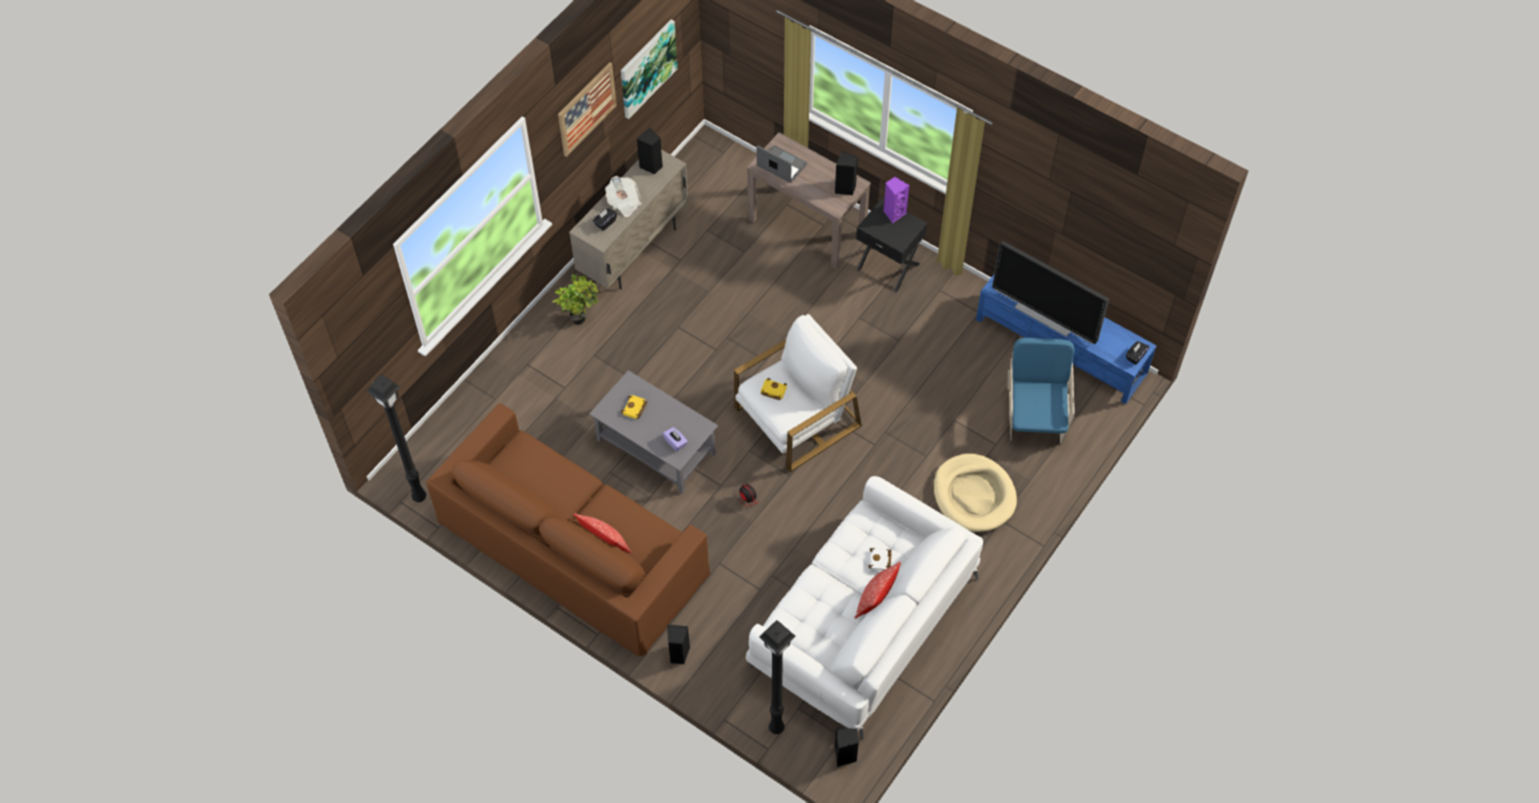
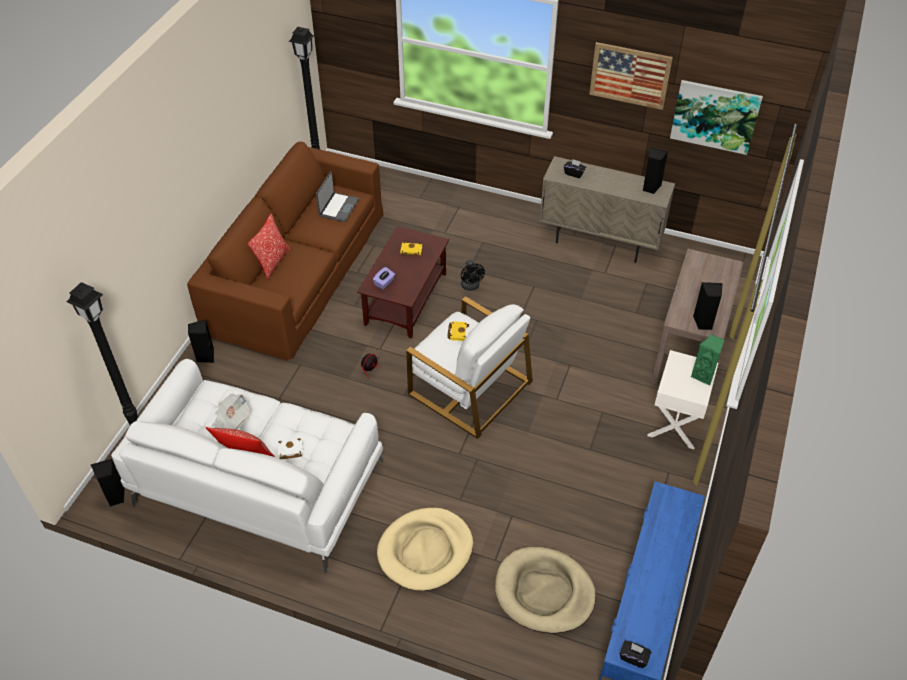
camera: 75 degrees right, 10 degrees down
potted plant [552,274,598,325] -> none
grey coffee table [589,370,718,494] -> brown coffee table [357,226,449,339]
newspaper [605,176,642,217] -> newspaper moved to [211,394,250,430]
laptop [757,145,807,183] -> laptop moved to [316,171,359,222]
black nightstand [856,198,928,293] -> white nightstand [647,350,718,449]
purple speaker [883,177,909,223] -> green speaker [691,334,724,386]
television [992,240,1109,344] -> none
blue armchair [1007,338,1075,443] -> beige dog bed [495,547,596,634]
none -> black fan [461,260,485,291]

